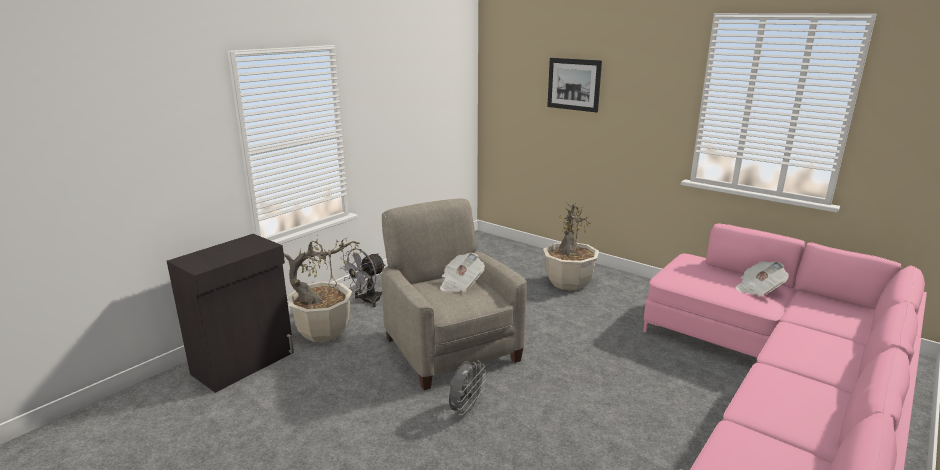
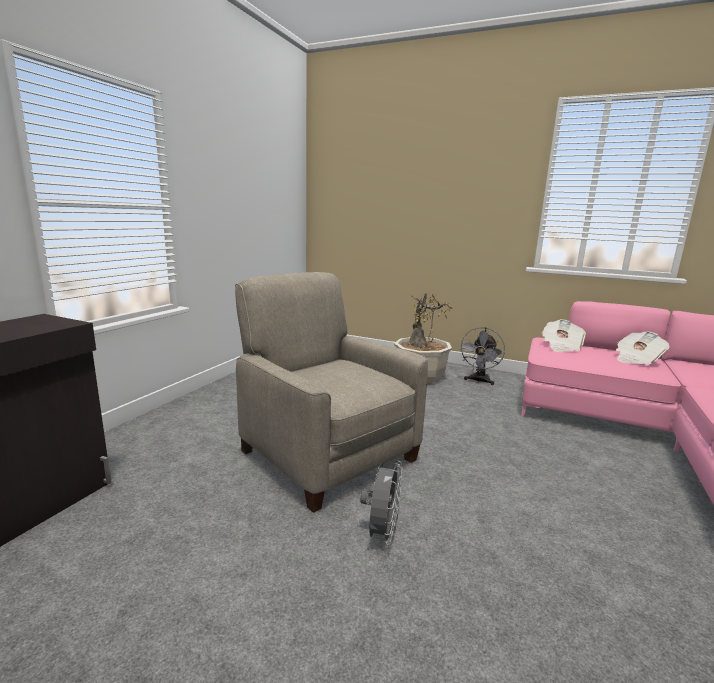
camera: 15 degrees left, 5 degrees down
potted plant [284,236,360,342] -> none
grey fan [341,248,386,307] -> grey fan moved to [459,327,505,385]
newspaper [440,253,485,292] -> newspaper moved to [542,319,586,352]
picture [547,58,602,112] -> none

